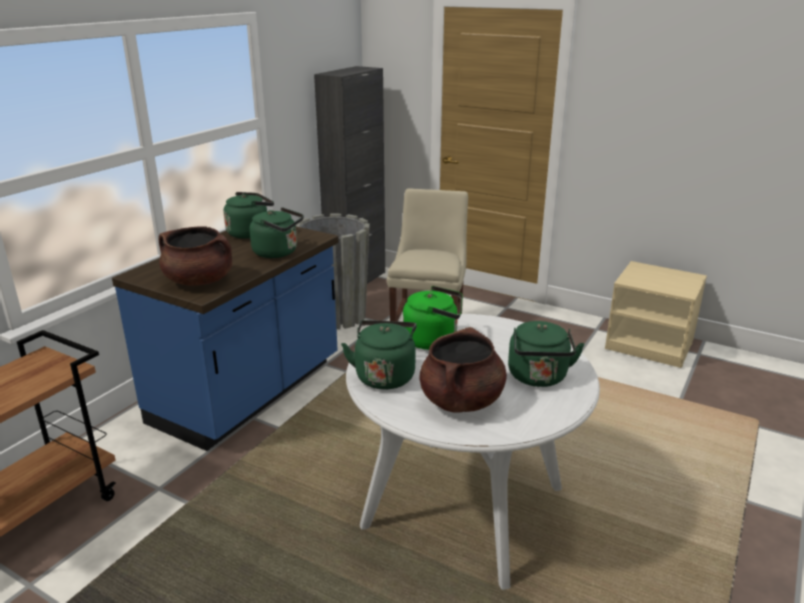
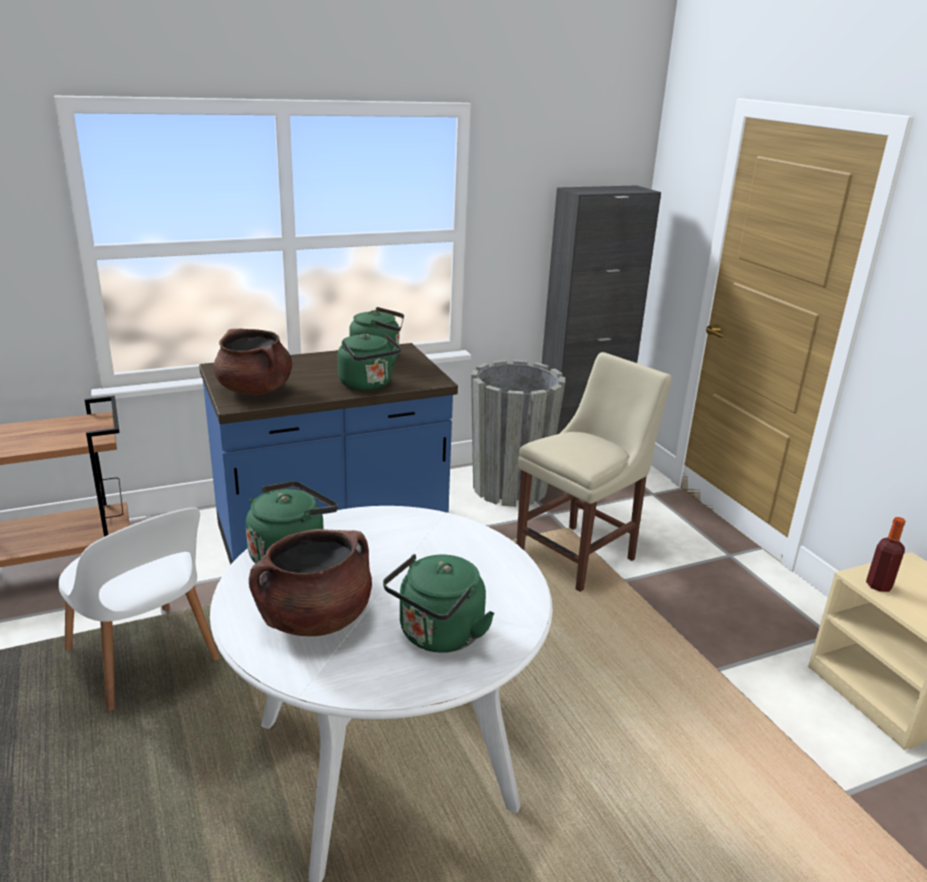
camera: 35 degrees right, 0 degrees up
green kettle [403,286,463,350] -> none
none -> white chair [59,507,220,711]
none -> bottle [866,517,905,592]

